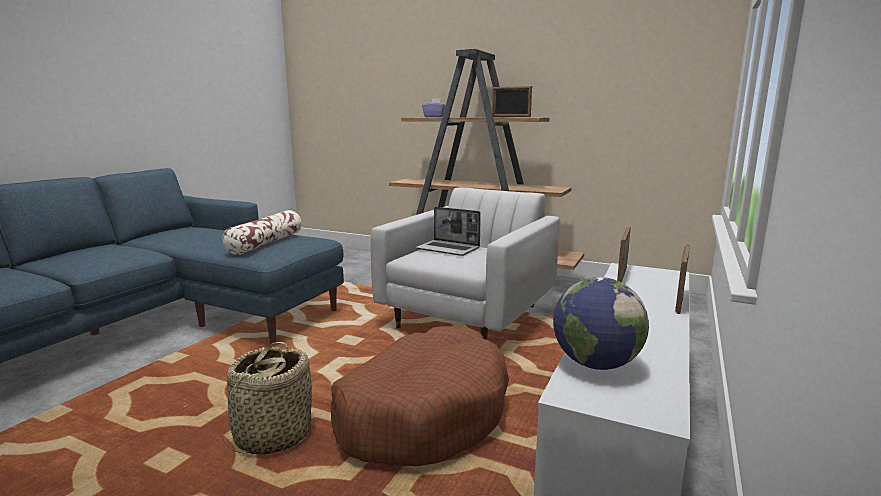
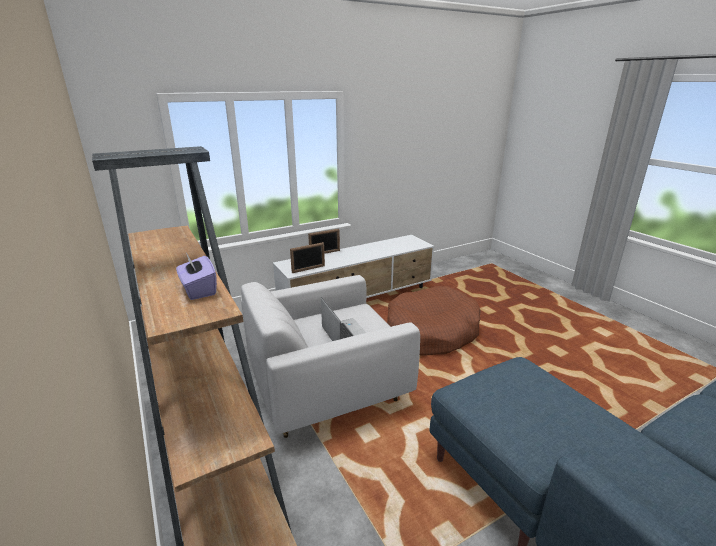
camera: 145 degrees left, 10 degrees up
basket [221,342,312,454] -> none
pillow [222,210,302,255] -> none
picture frame [492,86,532,117] -> none
globe [553,277,649,370] -> none

